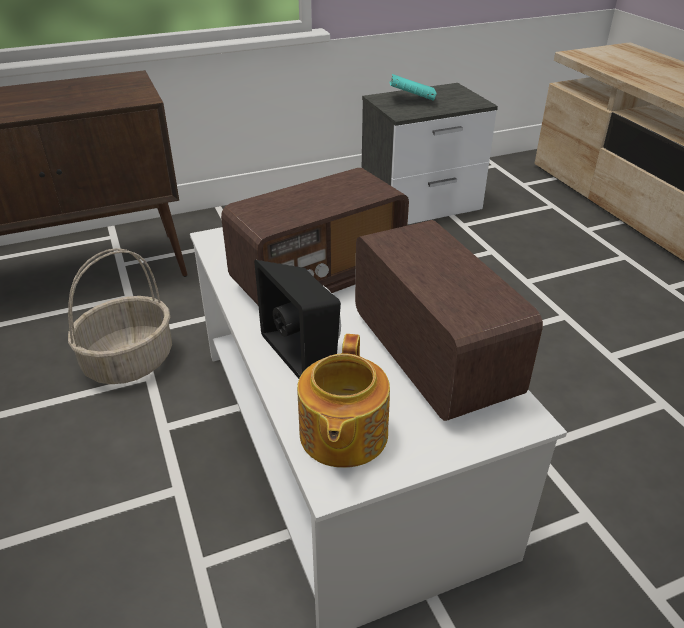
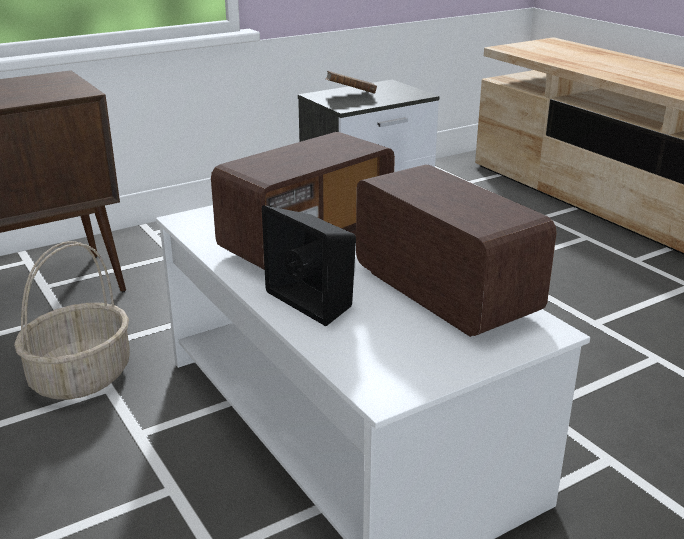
camera: 10 degrees left, 10 degrees down
teapot [297,334,390,468] -> none
turquoise book [389,74,437,101] -> brown book [325,71,377,94]

